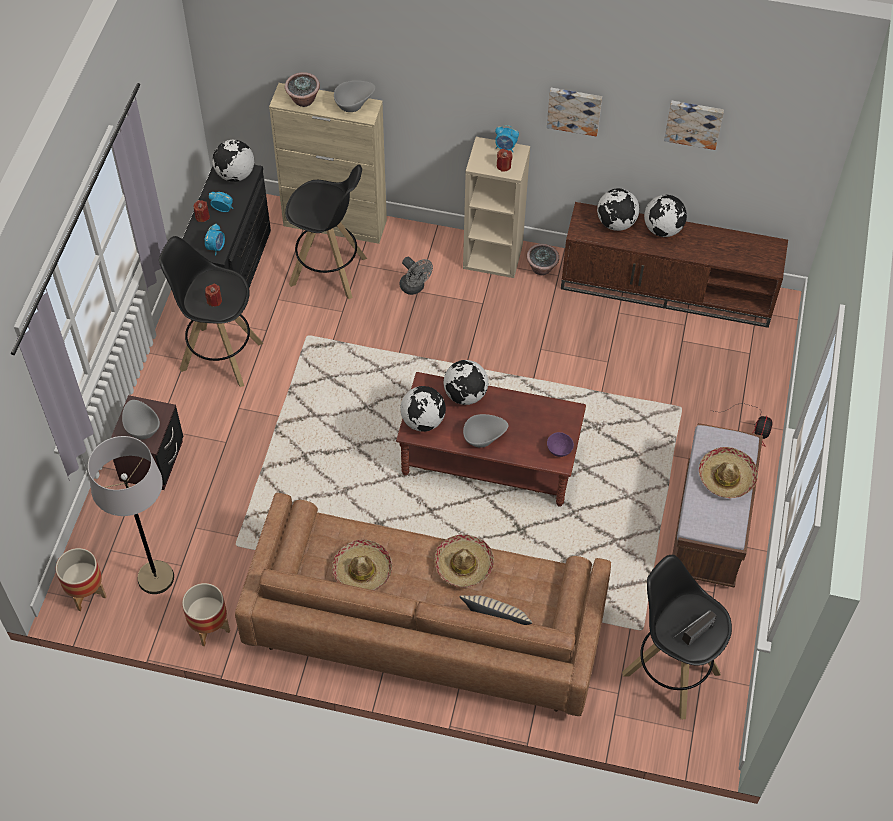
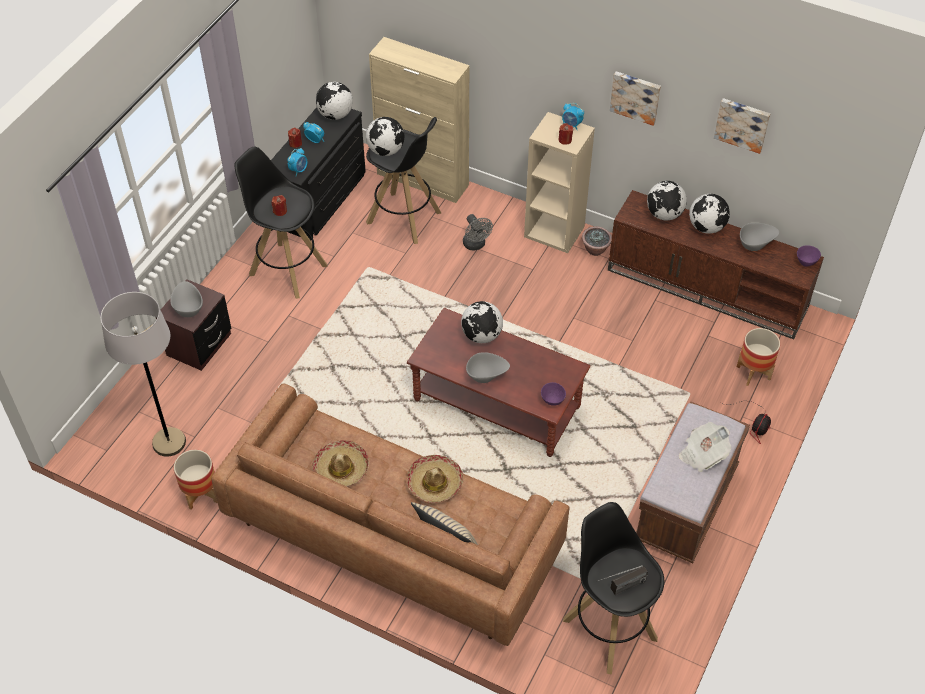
camera: 15 degrees right, 5 degrees down
planter [56,548,107,611] -> planter moved to [737,328,780,386]
potted plant [285,72,320,107] -> none
grey bowl [334,81,375,112] -> grey bowl moved to [740,223,779,251]
globe [400,386,446,432] -> globe moved to [366,117,405,156]
hat [699,447,758,499] -> newspaper [679,422,731,472]
none -> purple bowl [797,245,821,266]

